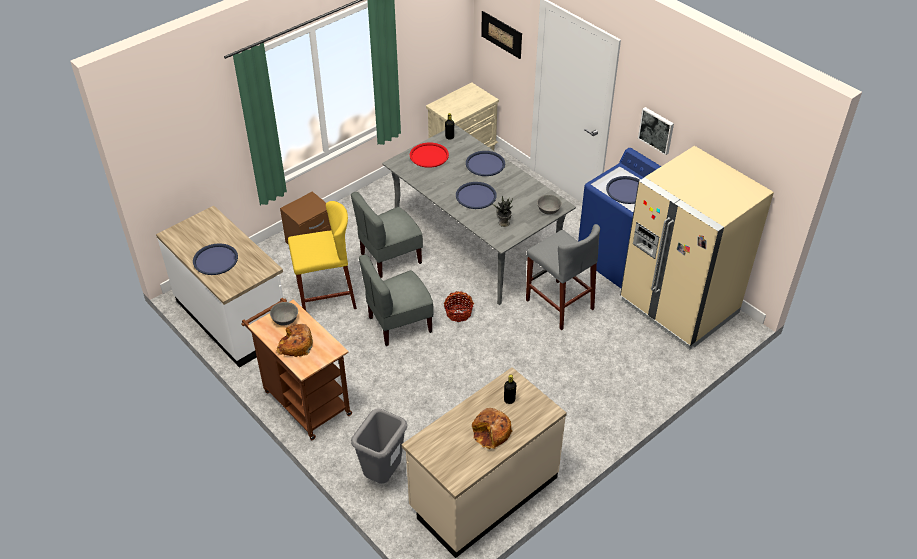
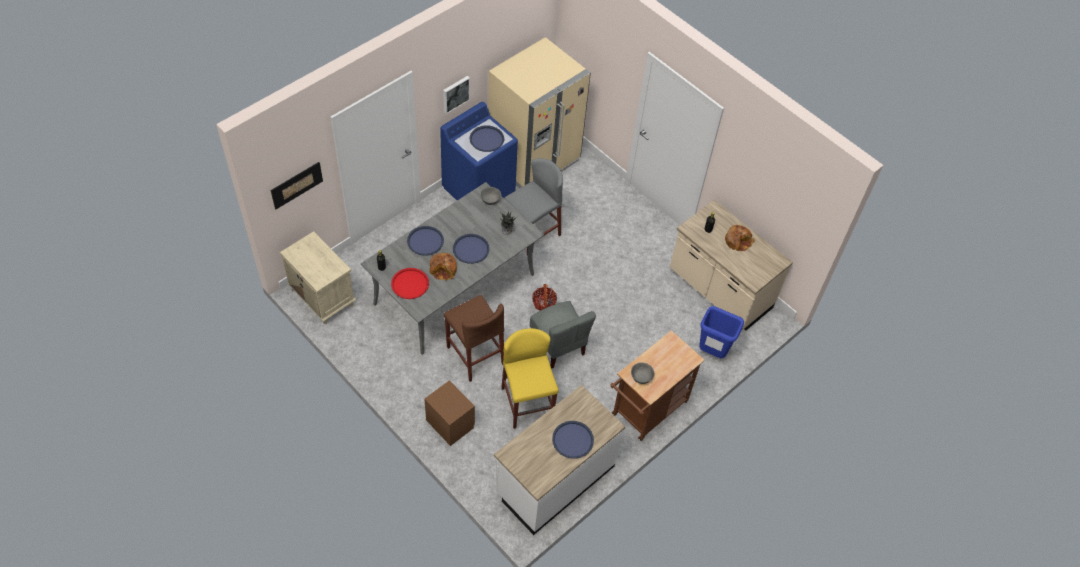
camera: 95 degrees left, 10 degrees up
bread [277,324,313,357] -> bread moved to [429,253,457,280]
grey chair [351,192,423,278] -> brown stool [444,295,504,382]
grey trash can [351,409,407,484] -> blue trash can [699,306,744,358]

